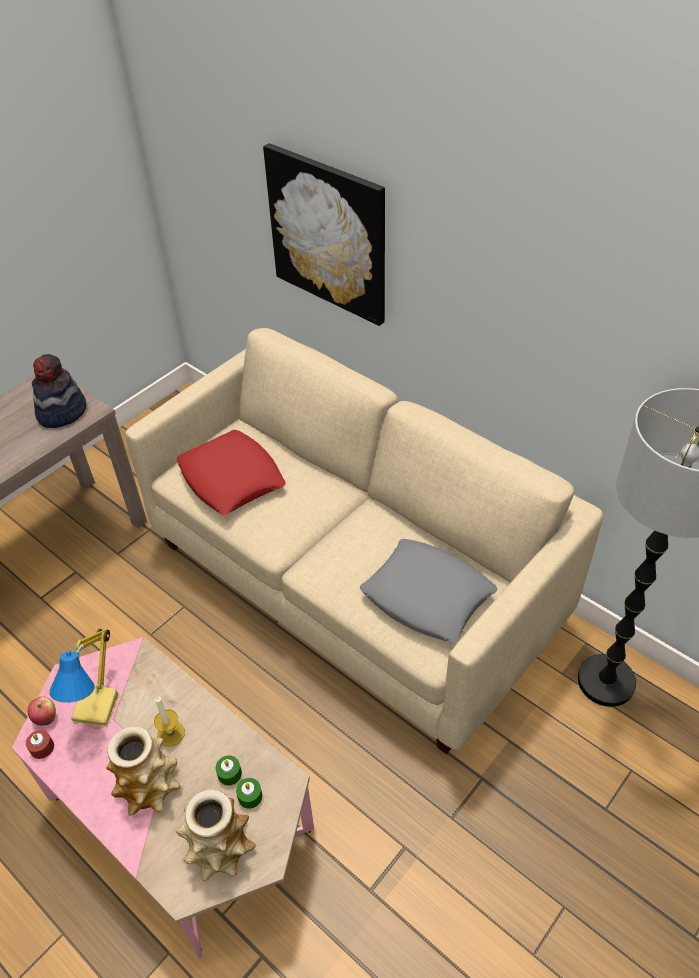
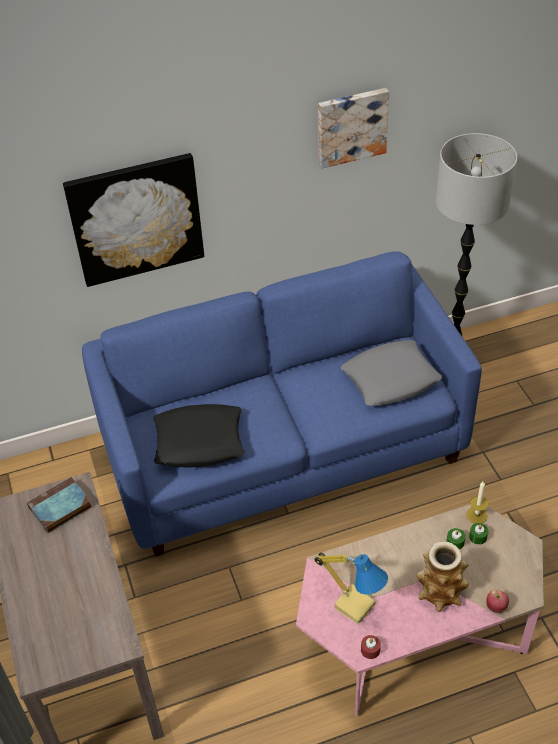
camera: 60 degrees left, 0 degrees up
apple [28,696,56,726] -> apple moved to [486,590,509,613]
hat [32,354,86,428] -> book [27,477,92,534]
beige sofa [125,328,603,754] -> blue sofa [82,251,482,557]
candle [154,695,185,747] -> candle moved to [466,481,488,524]
vase [176,790,256,881] -> none
red pillow [177,430,286,515] -> black pillow [153,404,245,468]
none -> picture [318,88,389,169]

